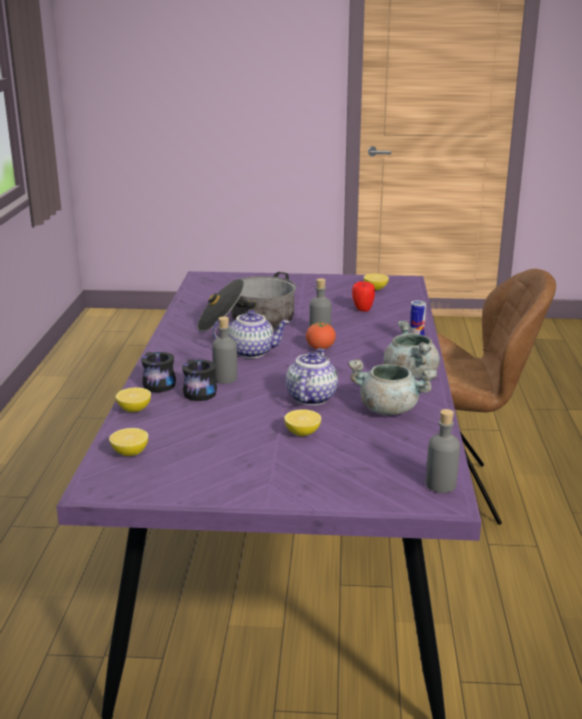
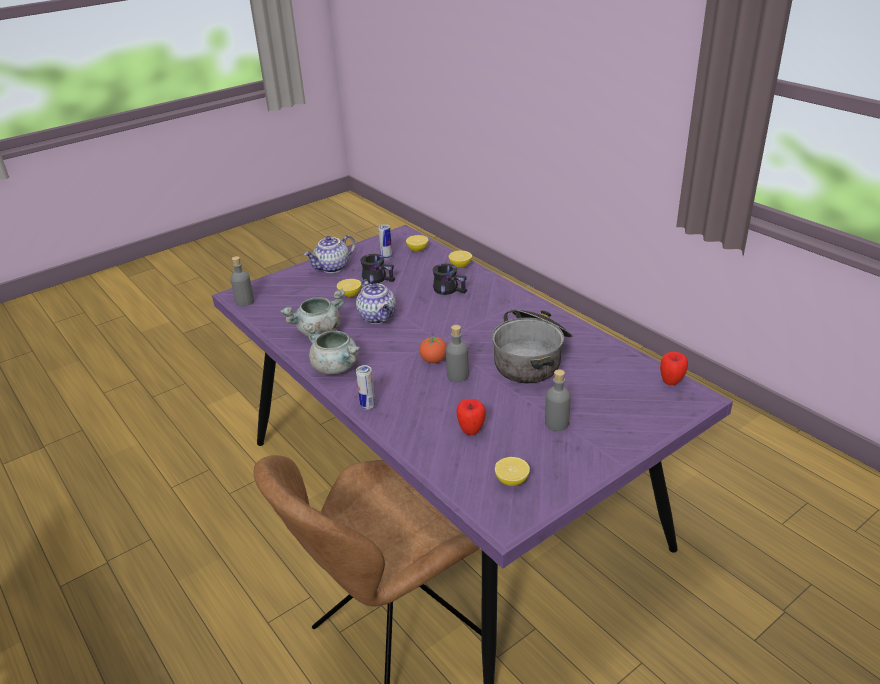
camera: 140 degrees right, 10 degrees up
black mug [141,352,176,392] -> black mug moved to [360,254,395,284]
grey bottle [212,317,237,384] -> grey bottle moved to [545,369,571,431]
teapot [213,310,290,358] -> teapot moved to [304,235,355,273]
none -> can [378,224,392,260]
none -> apple [660,352,688,385]

